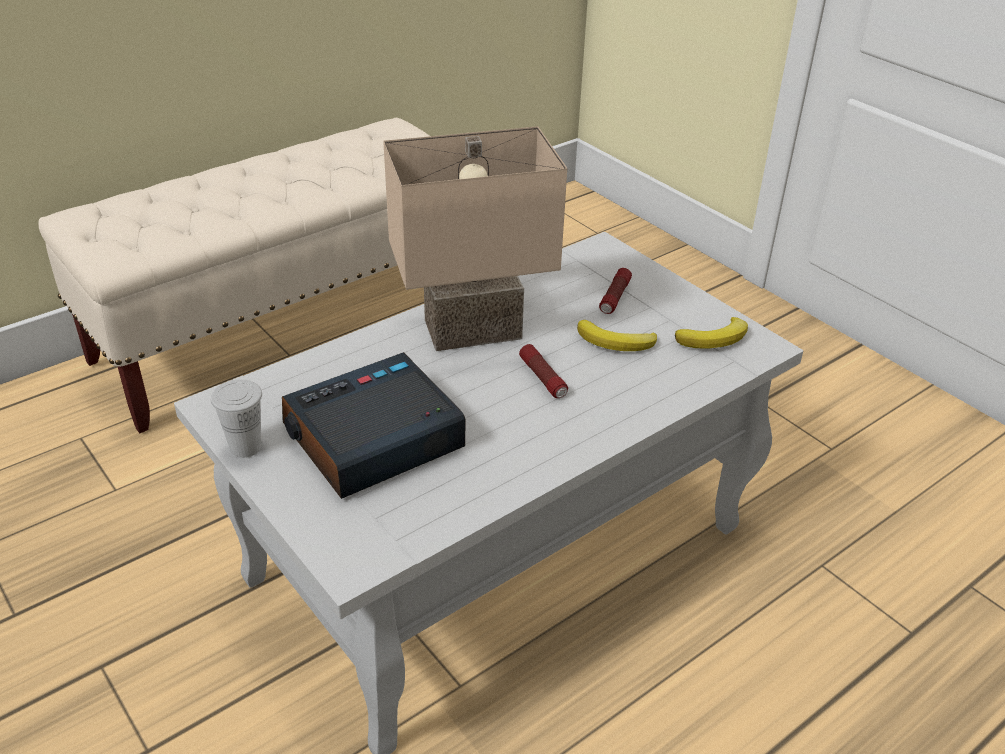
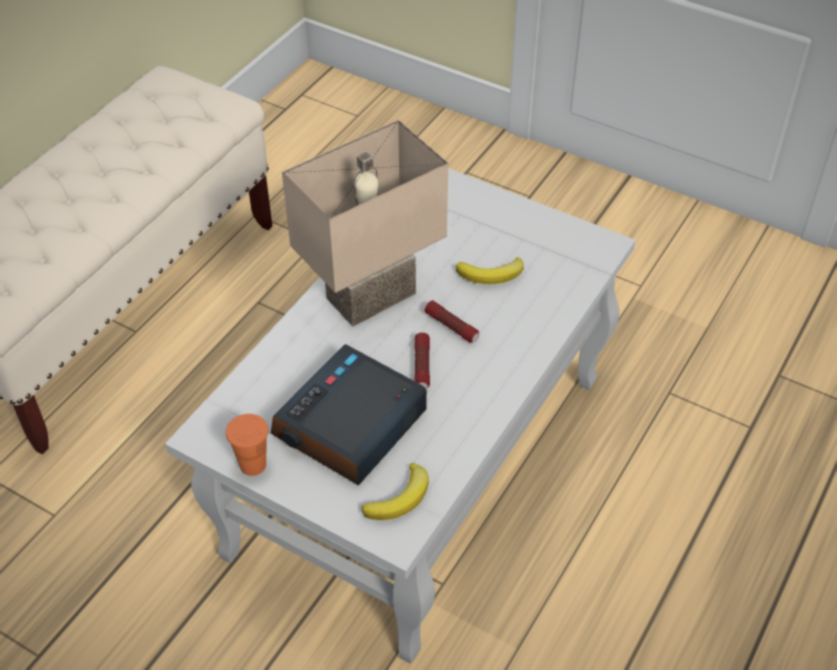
camera: 20 degrees left, 10 degrees up
white cup [211,380,262,458] -> orange cup [226,414,268,476]
flashlight [599,268,632,314] -> flashlight moved to [414,333,430,389]
banana [675,317,748,349] -> banana moved to [362,463,429,520]

